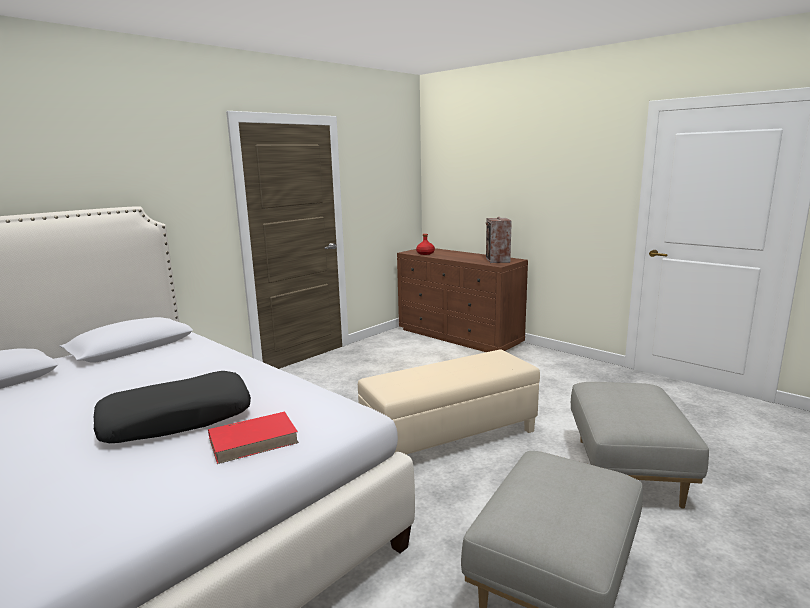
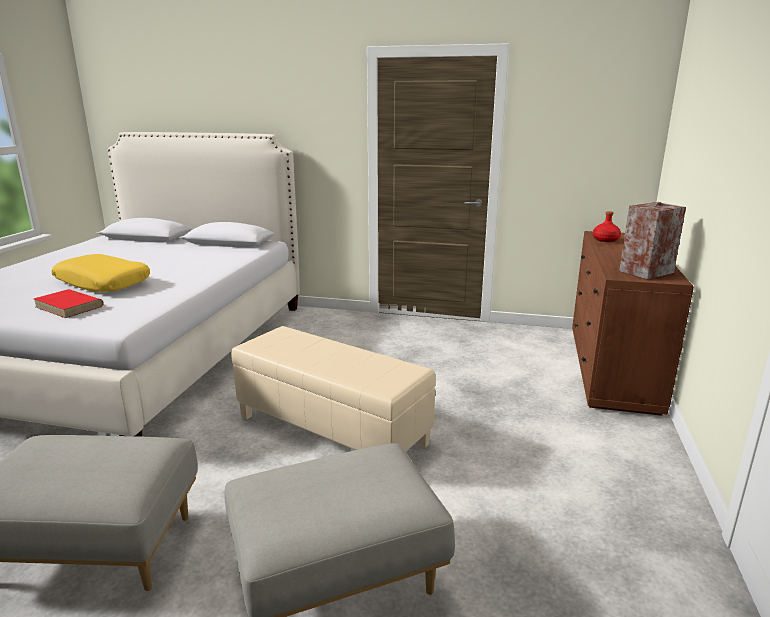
camera: 60 degrees right, 5 degrees up
black pillow [94,371,251,443] -> yellow pillow [52,254,150,292]

